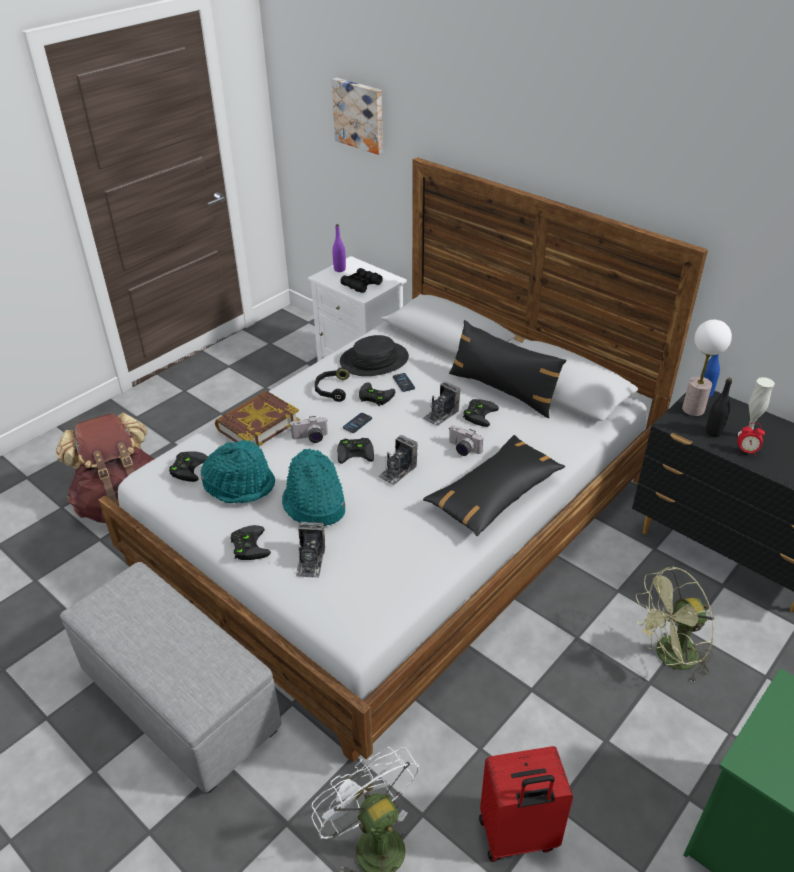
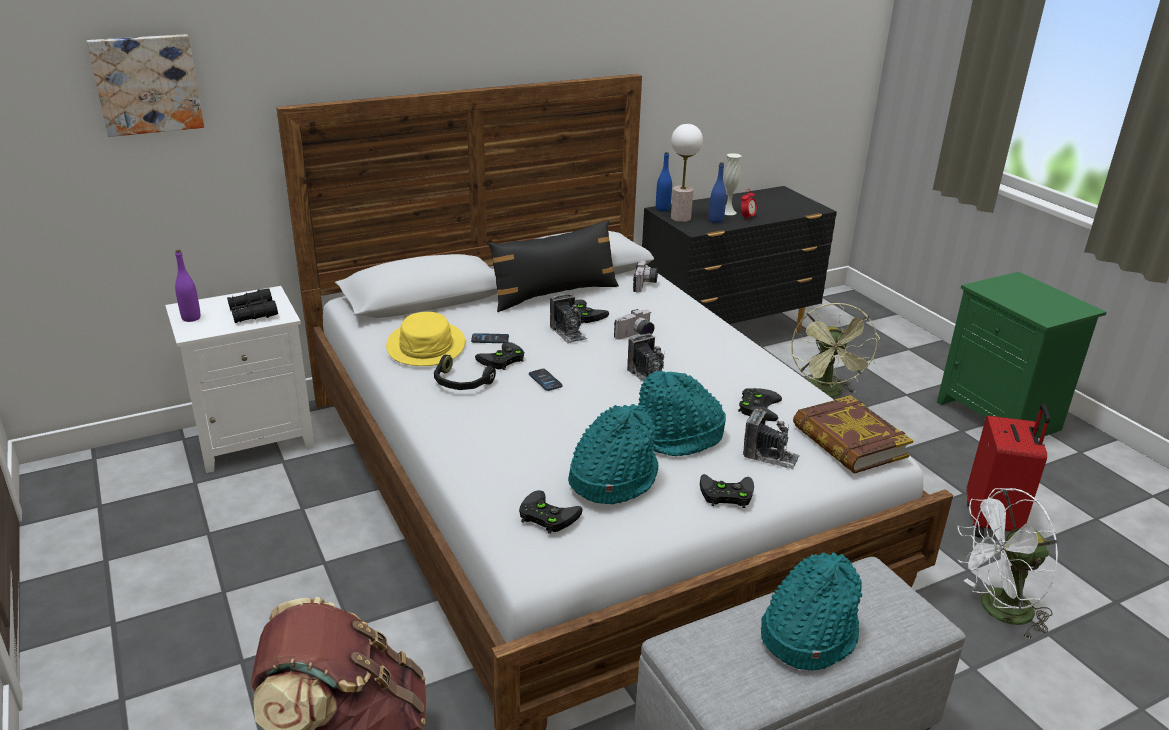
camera: 70 degrees left, 10 degrees down
book [215,391,300,446] -> book moved to [793,395,913,474]
camera [290,416,328,443] -> camera moved to [633,261,658,292]
black game controller [337,438,374,464] -> black game controller moved to [738,388,782,421]
black hat [340,335,409,376] -> yellow hat [386,312,465,366]
black pillow [423,435,565,536] -> none
black bottle [706,378,732,437] -> blue bottle [709,162,726,223]
none -> turquoise hat [761,552,863,671]

